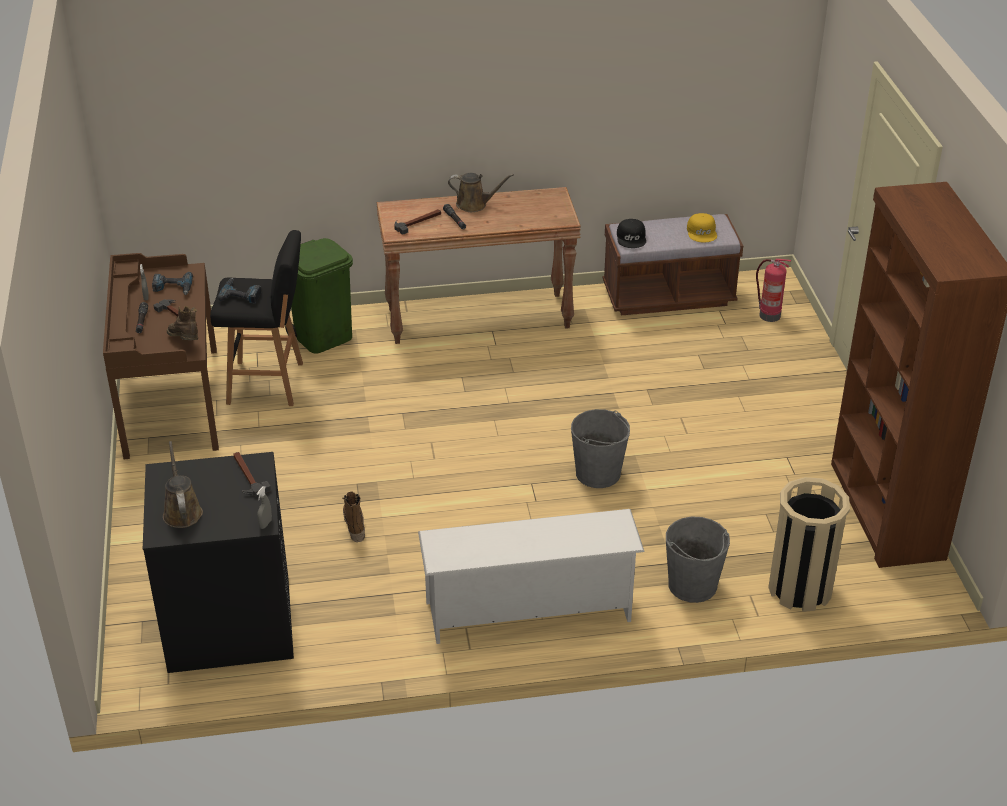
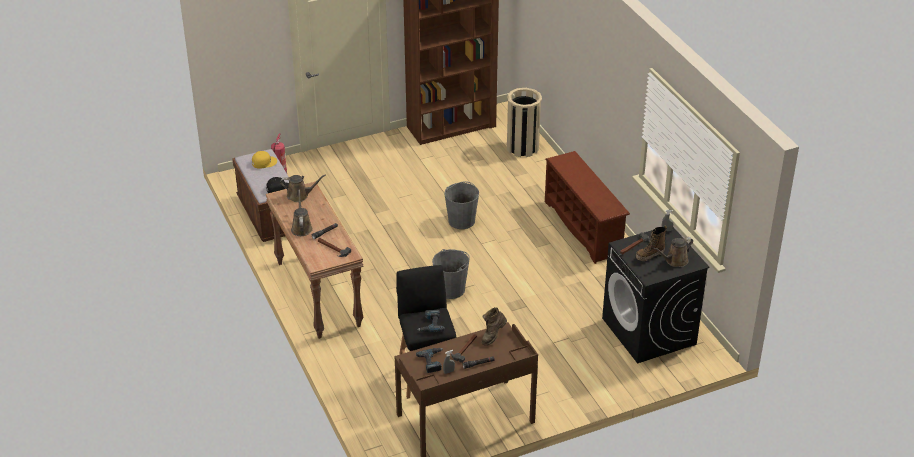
camera: 105 degrees left, 0 degrees up
green trash can [285,238,353,354] -> none
boot [342,491,365,542] -> boot moved to [636,226,667,261]
white shoe rack [418,509,645,644] -> brown shoe rack [545,151,630,264]
grey bucket [666,517,730,603] -> grey bucket moved to [432,249,470,299]
none -> brown watering can [280,175,326,202]

